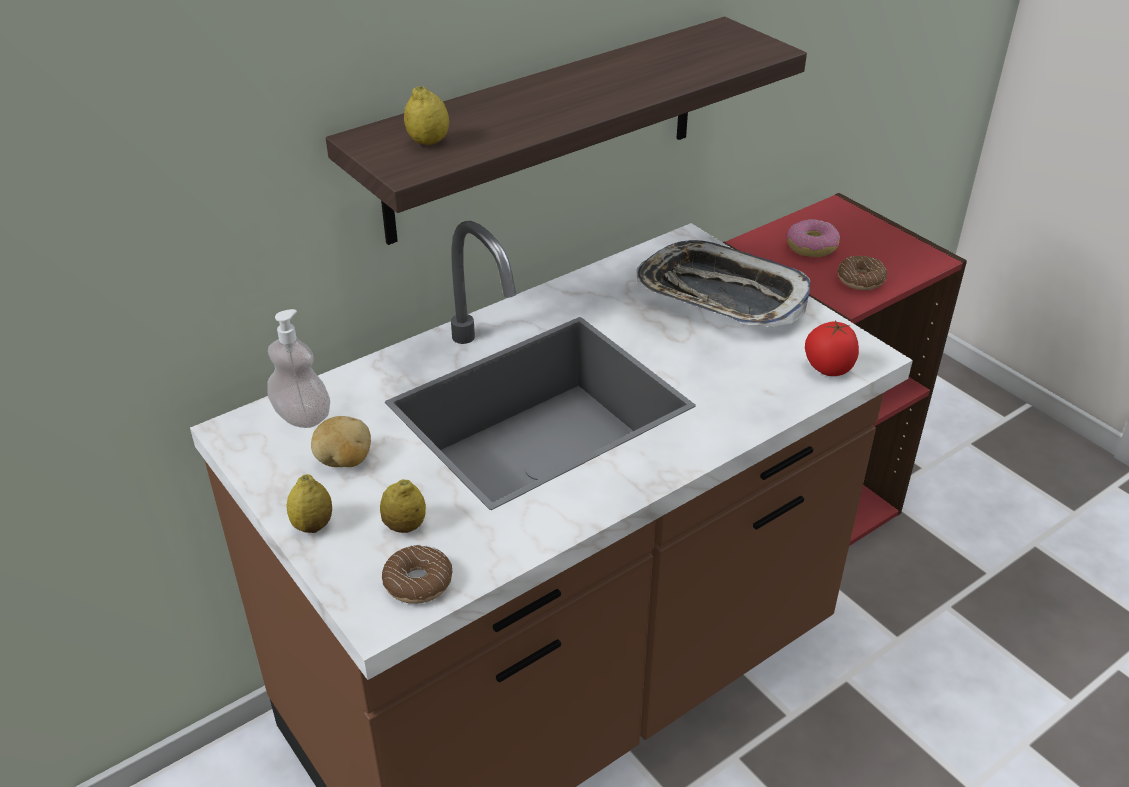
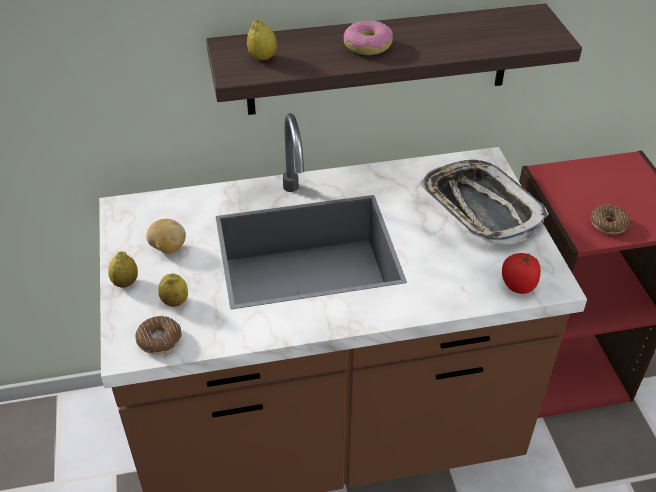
camera: 25 degrees right, 5 degrees up
soap dispenser [267,309,330,428] -> none
donut [787,219,840,257] -> donut moved to [344,20,393,55]

